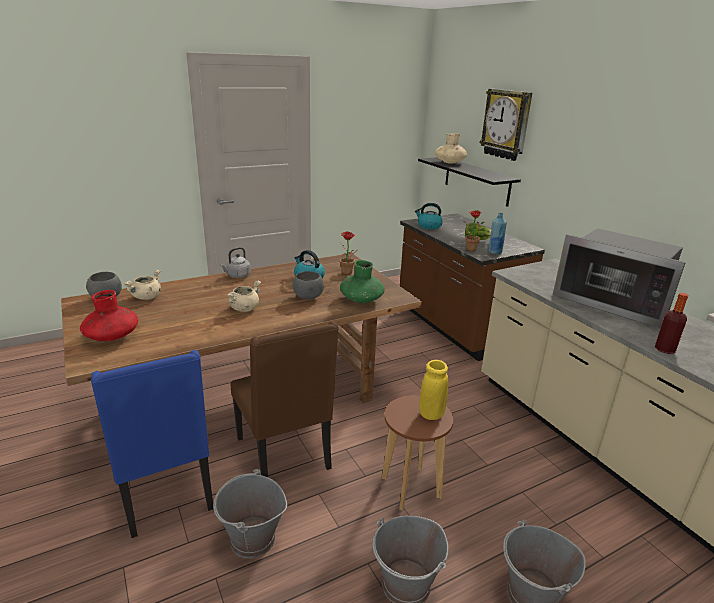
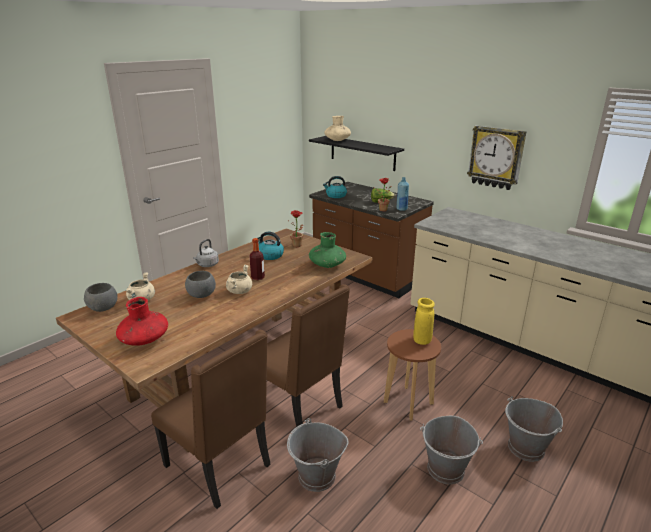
camera: 20 degrees left, 0 degrees up
blue chair [91,350,214,538] -> brown chair [151,329,270,509]
grey bowl [292,271,324,299] -> grey bowl moved to [185,271,216,298]
wall clock [480,89,532,161] -> wall clock moved to [467,125,527,190]
microwave [553,228,686,329] -> none
bottle [655,293,688,354] -> bottle moved to [250,238,265,280]

